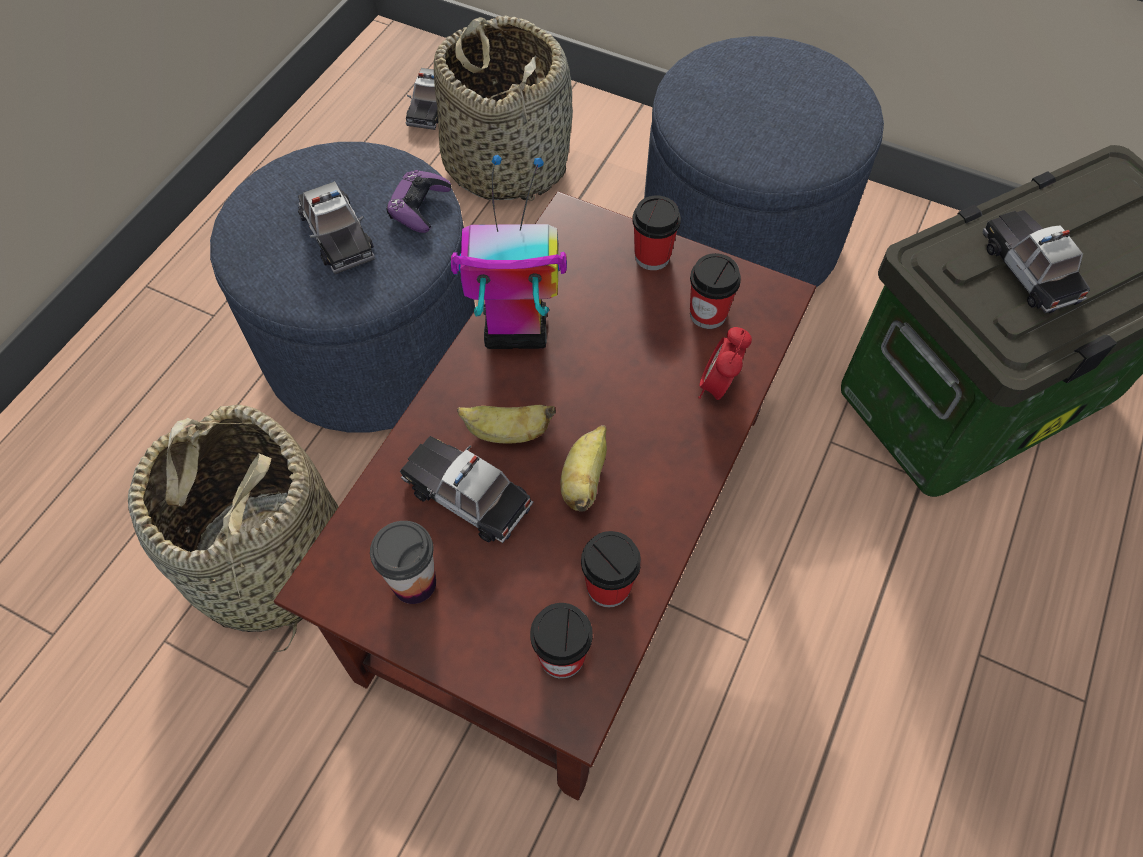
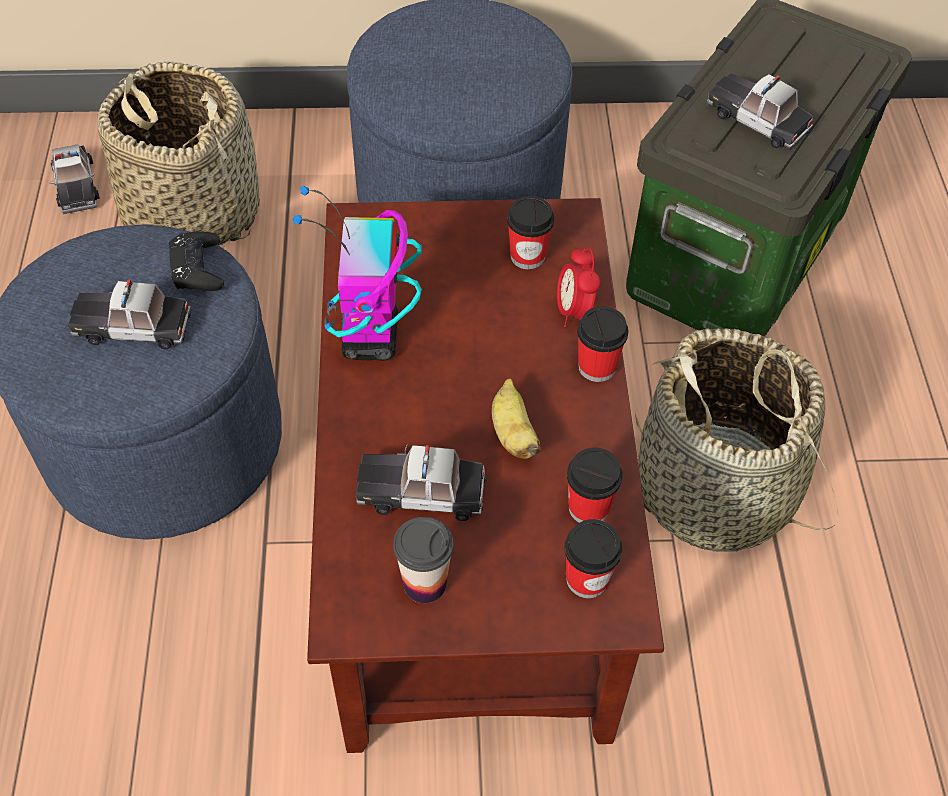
camera: 30 degrees left, 5 degrees down
basket [128,405,339,652] -> basket moved to [635,328,838,552]
toy car [298,181,375,274] -> toy car turned 150 degrees clockwise [68,280,191,349]
purple game controller [386,170,451,233] -> black game controller [169,231,225,291]
toy robot [451,155,567,349] -> toy robot turned 60 degrees counterclockwise [293,186,422,361]
banana [457,405,556,443] -> none
cup [632,196,681,270] -> cup moved to [577,306,628,382]

